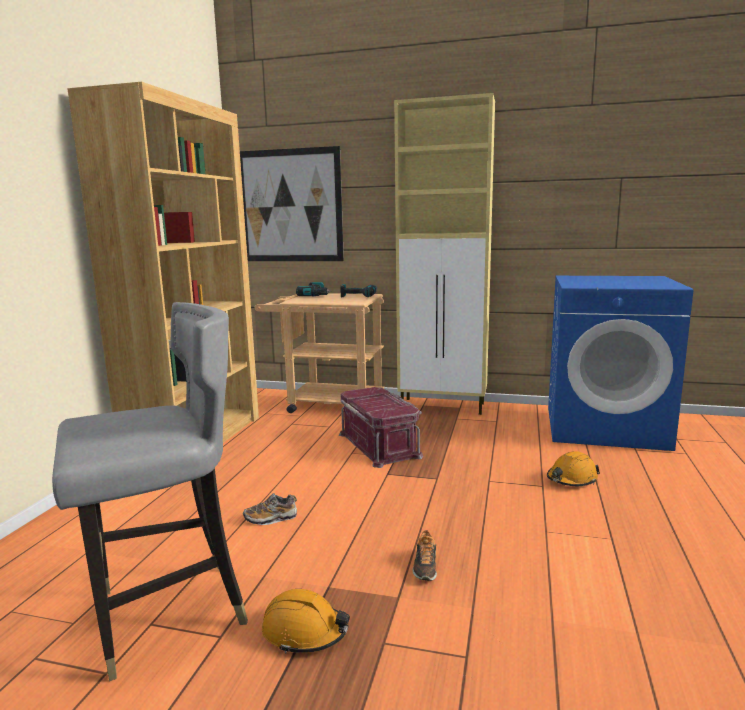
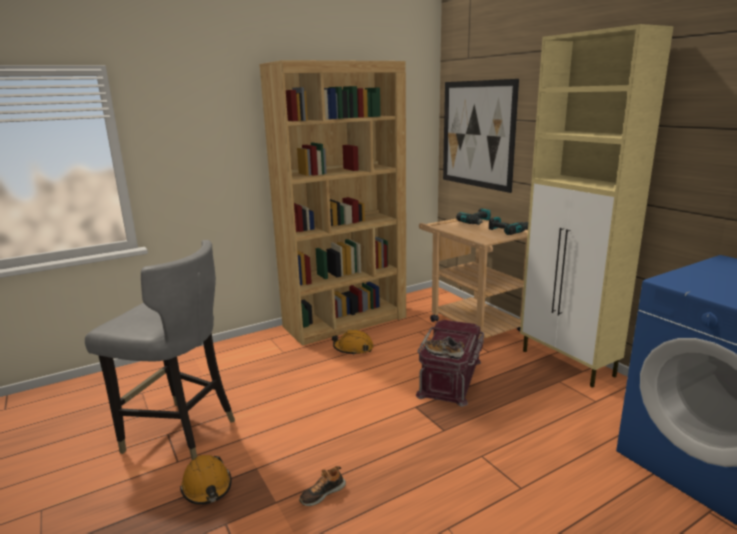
camera: 45 degrees right, 5 degrees up
shoe [243,493,297,525] -> shoe moved to [425,336,465,360]
orange hard hat [547,451,600,486] -> orange hard hat moved to [332,330,373,355]

